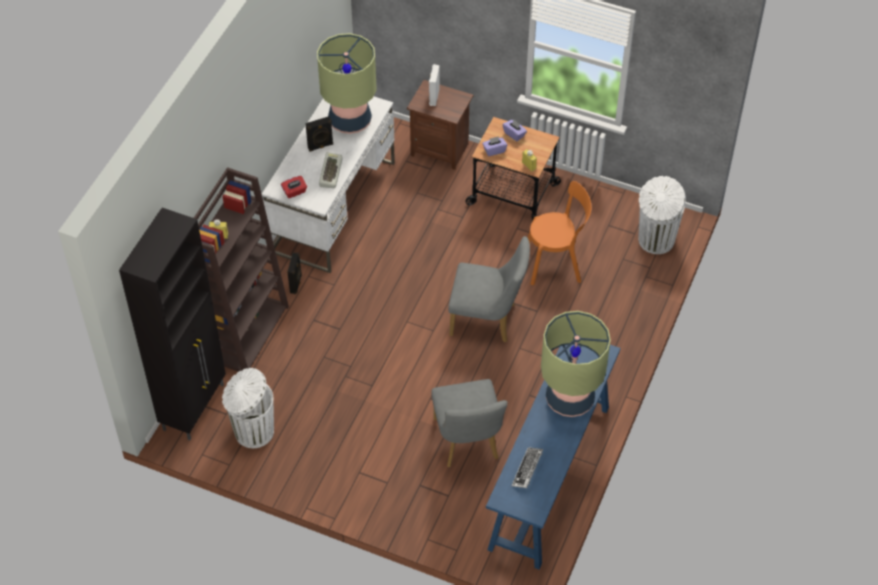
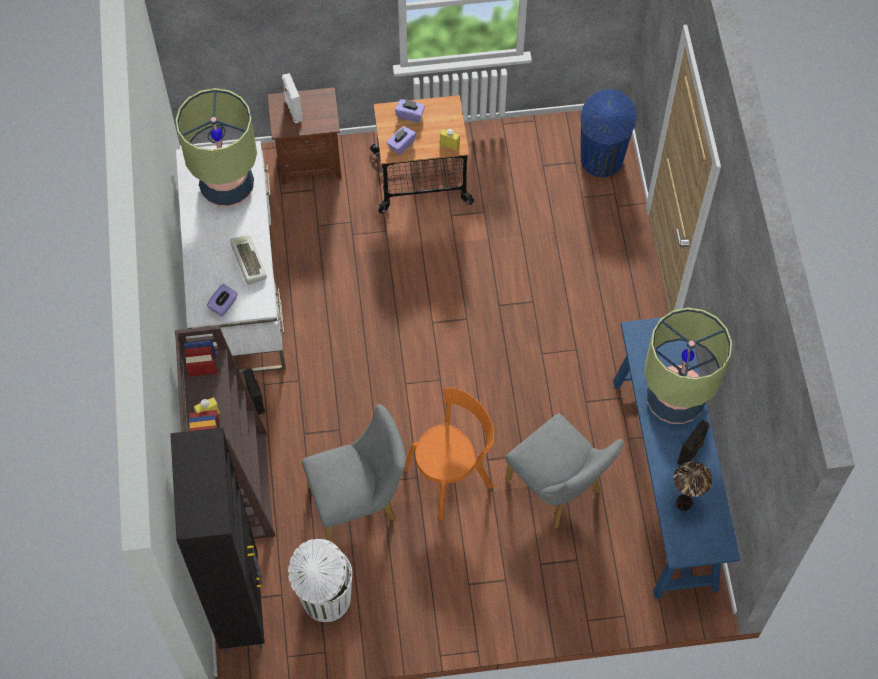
camera: 30 degrees left, 10 degrees up
red tissue box [281,176,307,198] -> purple tissue box [207,284,238,317]
black speaker [306,116,333,152] -> black speaker moved to [677,420,709,465]
grey chair [448,236,530,343] -> grey chair moved to [302,404,406,542]
keyboard [511,447,543,488] -> table lamp [674,461,712,511]
orange chair [528,181,591,285] -> orange chair moved to [404,388,494,520]
white trash can [638,176,686,254] -> blue trash can [581,89,637,177]

